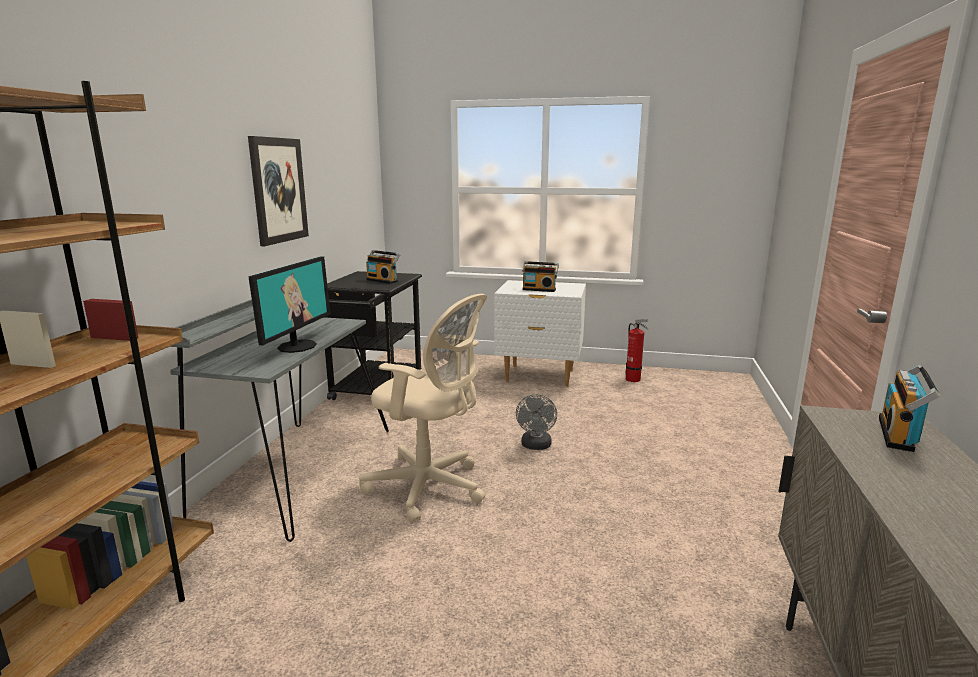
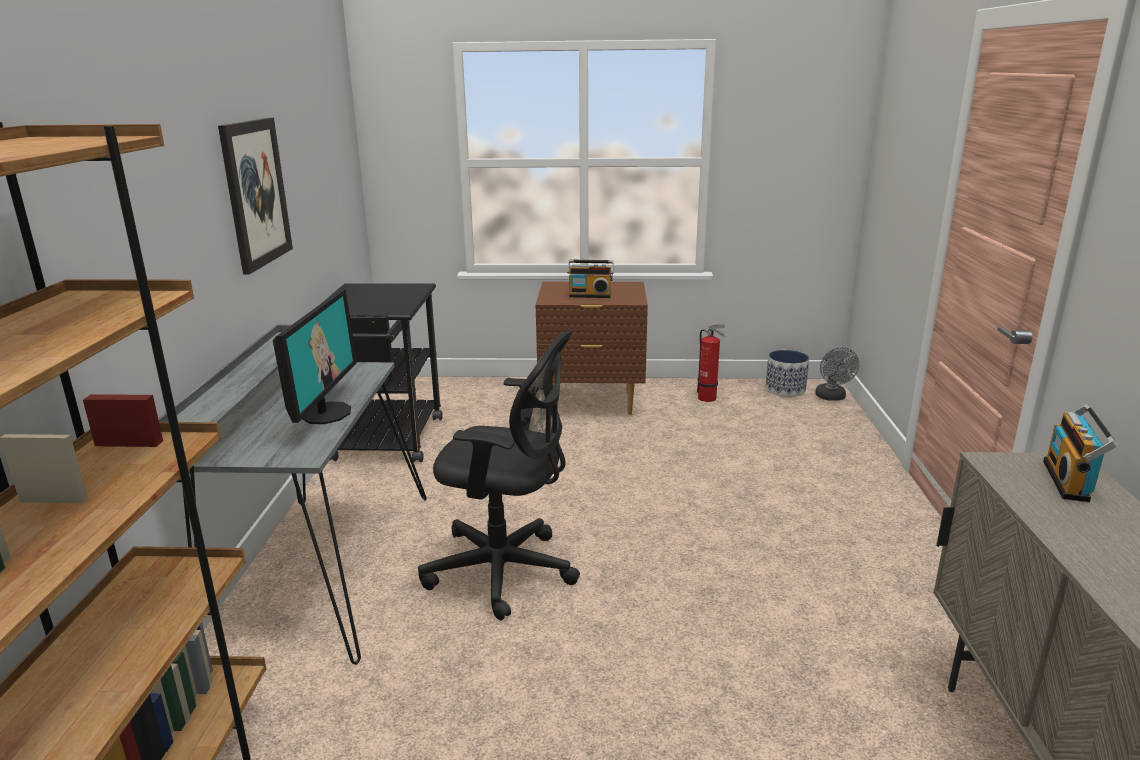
camera: 10 degrees left, 5 degrees up
beige office chair [359,294,487,523] -> black office chair [418,331,580,620]
radio [366,250,400,284] -> none
white nightstand [494,280,586,386] -> brown nightstand [536,282,648,415]
grey fan [516,394,557,450] -> grey fan moved to [815,347,860,401]
none -> planter [765,350,809,397]

